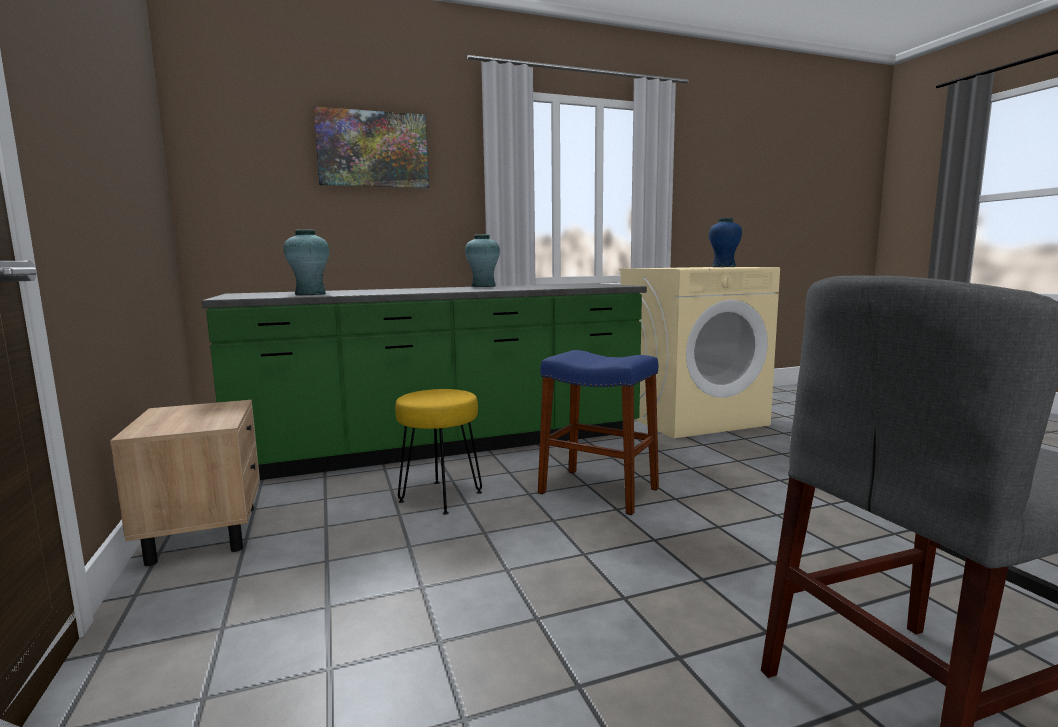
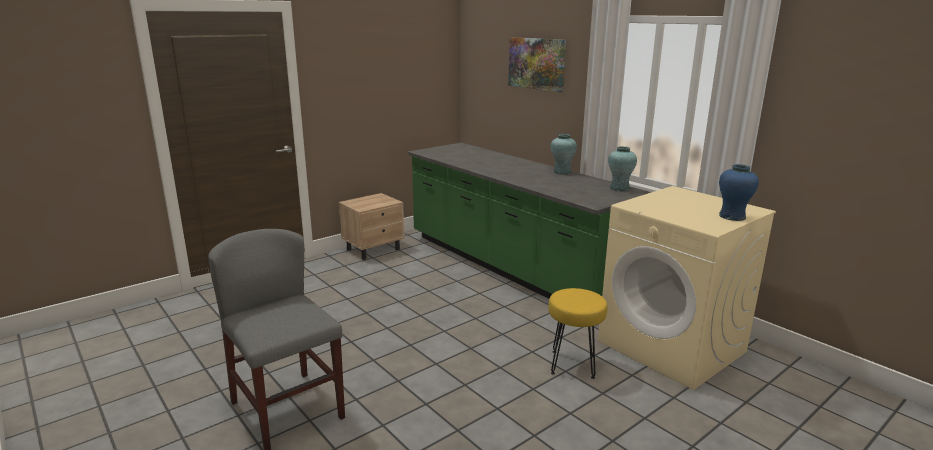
camera: 70 degrees right, 10 degrees up
turquoise vase [283,229,329,295] -> turquoise vase moved to [608,146,637,191]
yellow stool [395,389,482,515] -> yellow stool moved to [549,288,607,379]
blue stool [538,350,659,515] -> none

